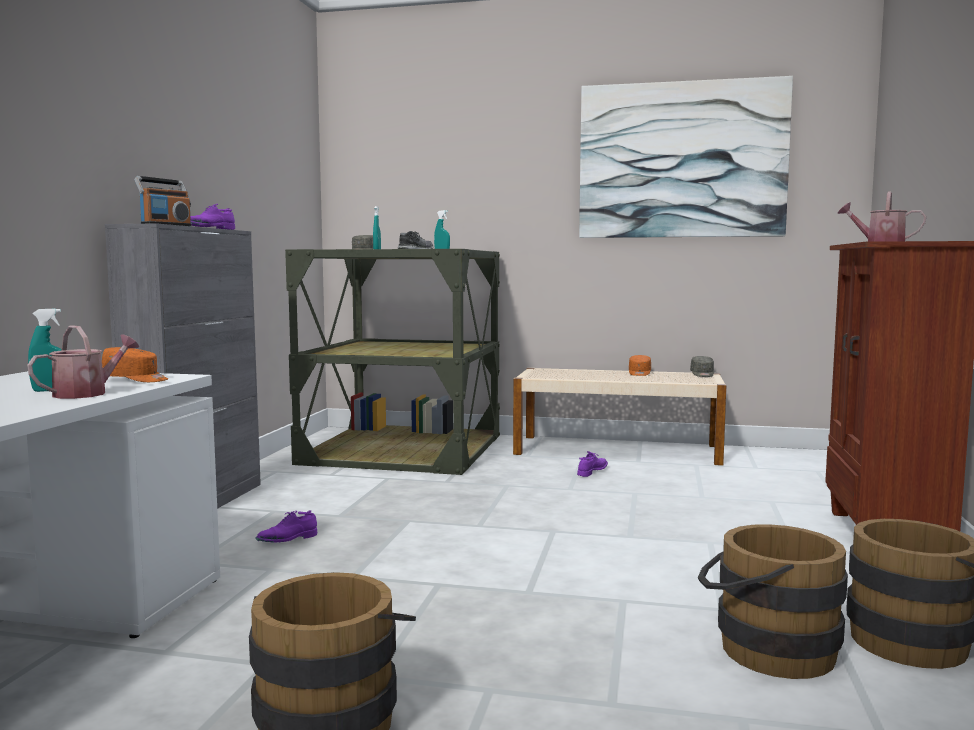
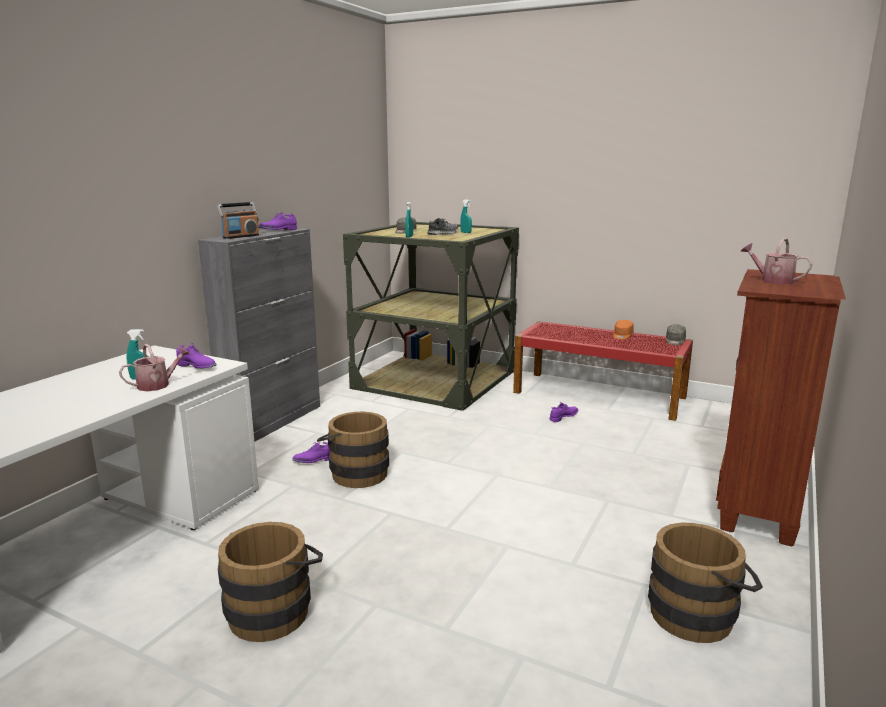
camera: 15 degrees right, 10 degrees up
orange cap [102,347,168,382] -> purple shoe [176,343,216,369]
beige bench [513,368,726,466] -> red bench [513,321,693,421]
picture [579,76,793,238] -> none
brown bucket [698,524,848,679] -> brown bucket moved to [317,412,389,488]

